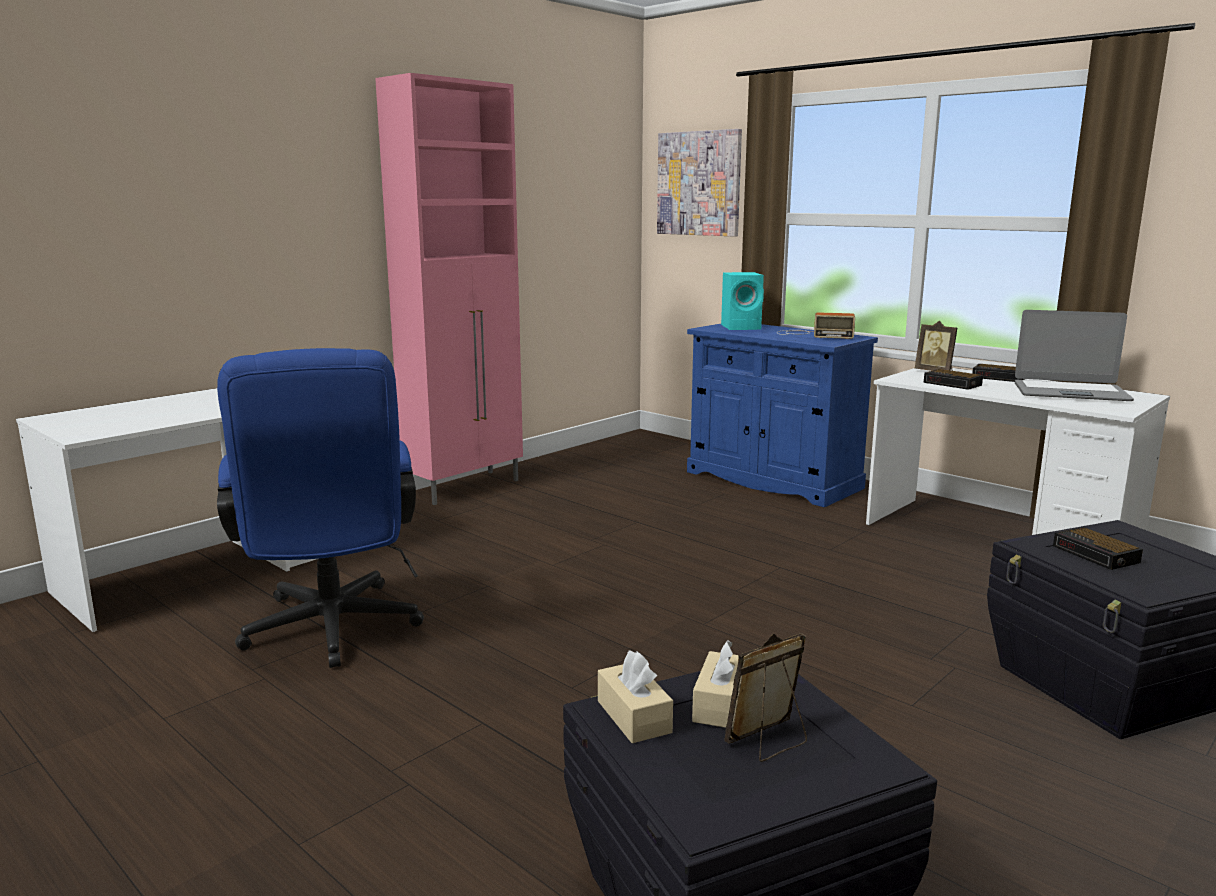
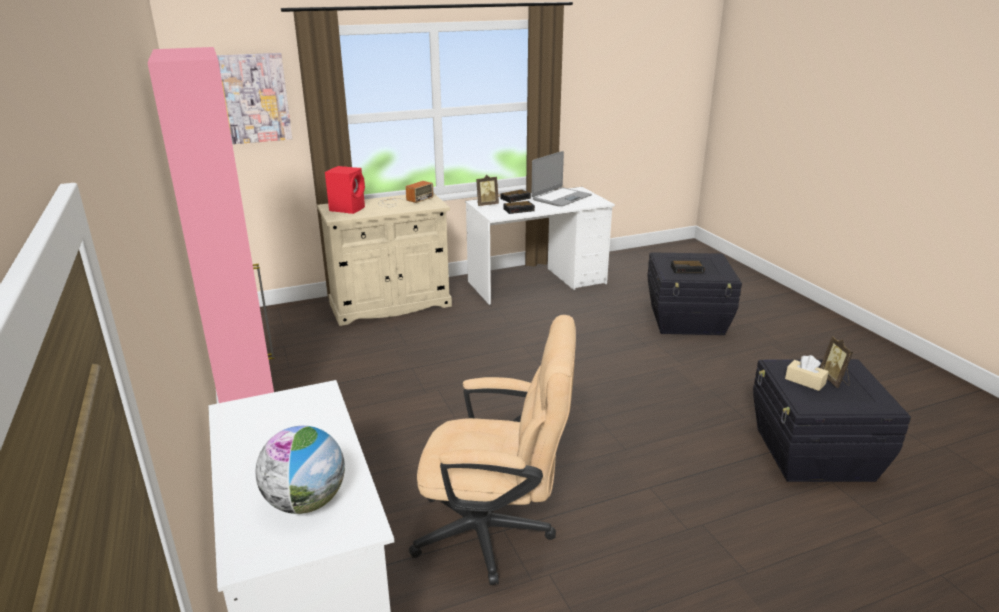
camera: 65 degrees left, 10 degrees up
blue office chair [217,348,424,668] -> beige office chair [409,315,576,585]
beige tissue box [598,651,673,743] -> none
blue cabinet [687,324,878,507] -> beige cabinet [317,194,452,326]
turquoise speaker [721,272,764,330] -> red speaker [325,166,365,214]
none -> globe [255,426,345,514]

